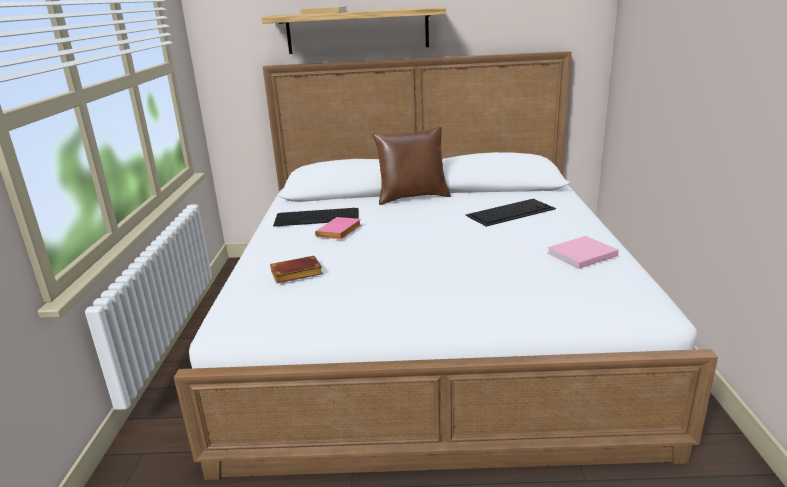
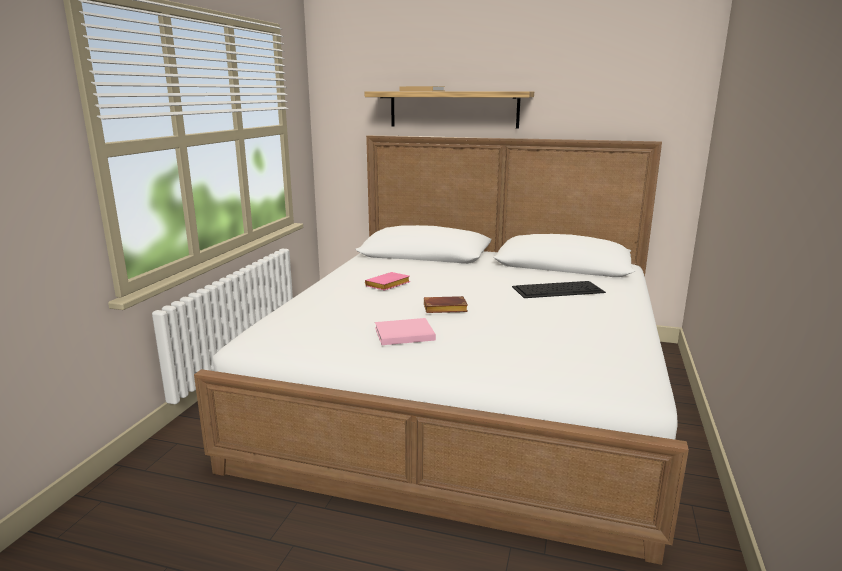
camera: 15 degrees right, 5 degrees down
brown book [270,256,323,283] -> brown book moved to [424,296,468,313]
keyboard [273,208,359,227] -> none
brown pillow [373,126,451,205] -> none
pink book [547,236,619,269] -> pink book moved to [375,318,436,345]

